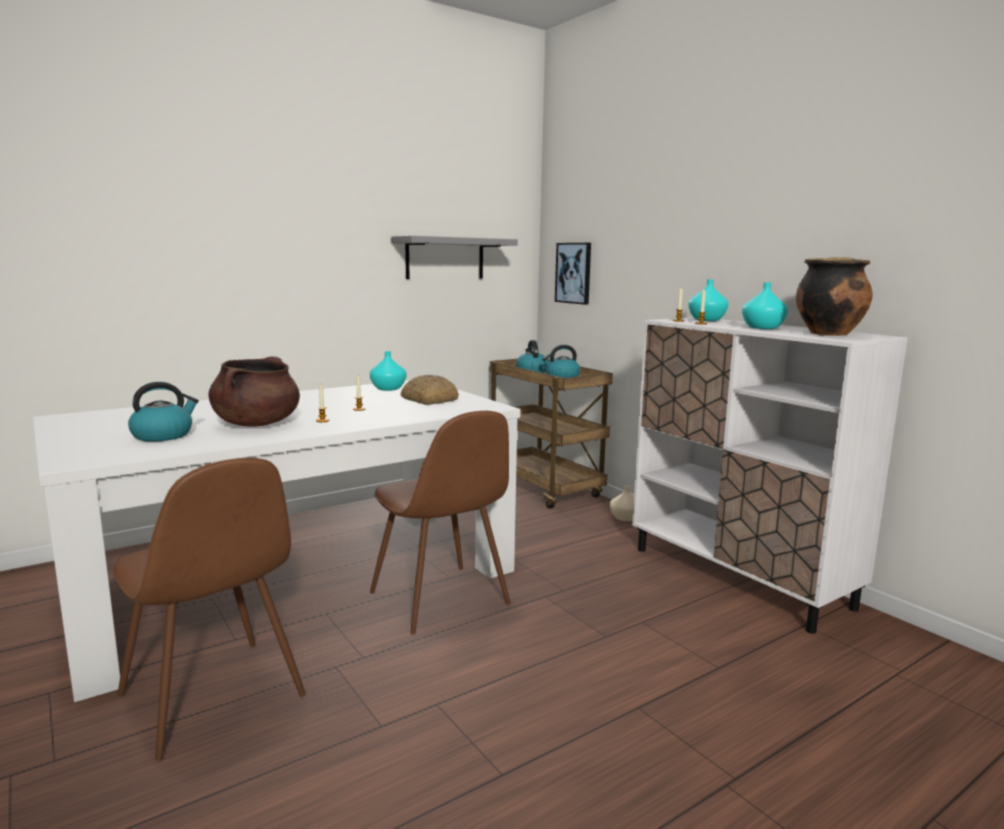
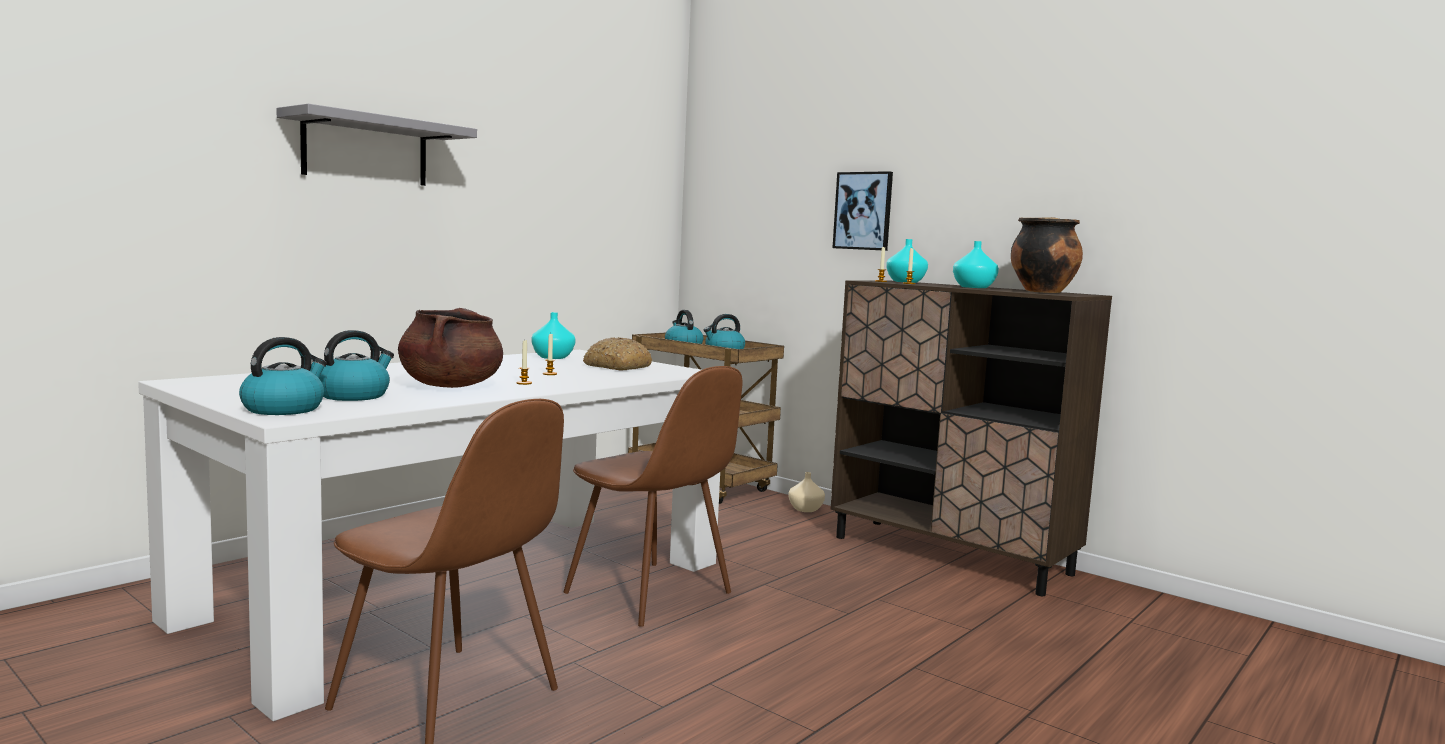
camera: 15 degrees left, 5 degrees down
grey shelf [391,236,518,279] -> grey shelf moved to [277,104,477,186]
picture [555,243,591,305] -> picture moved to [833,171,893,251]
white cabinet [632,318,908,634] -> brown cabinet [831,280,1112,596]
none -> kettle [239,337,327,415]

